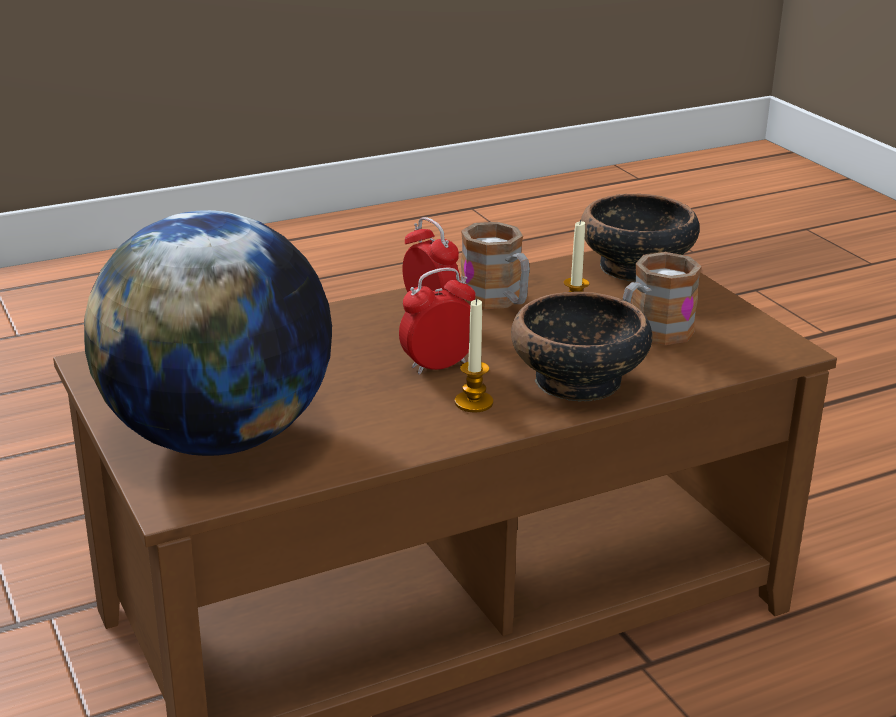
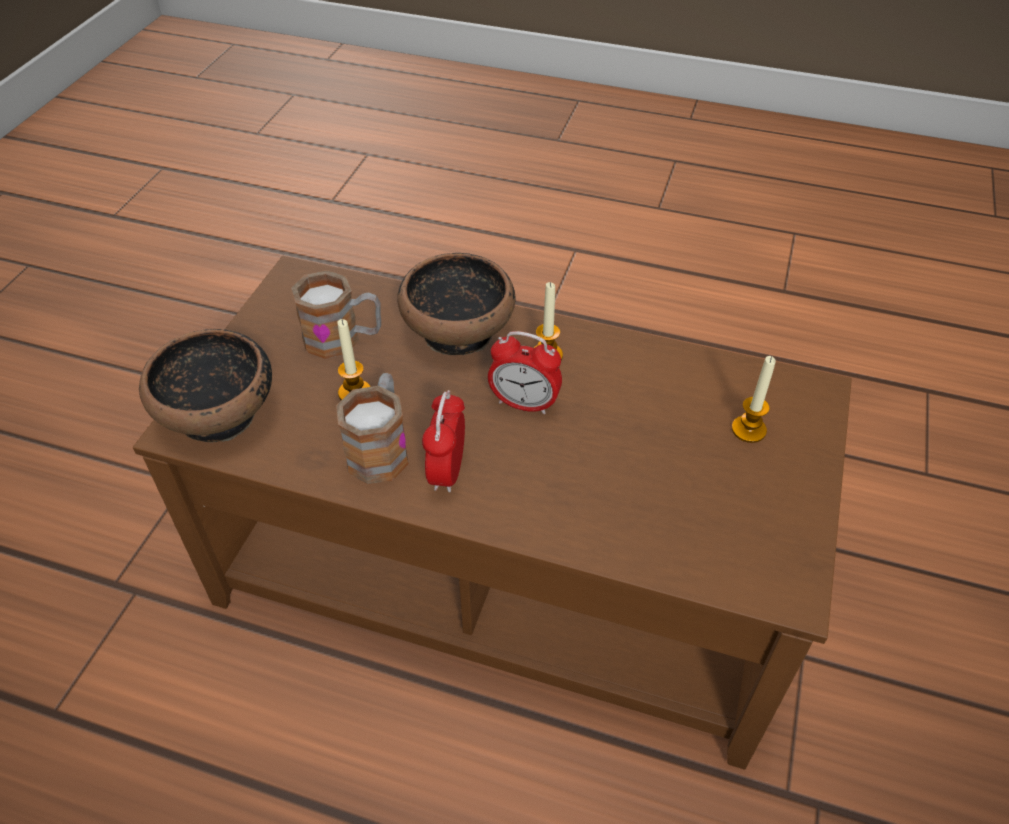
camera: 135 degrees left, 20 degrees up
globe [84,210,332,456] -> candle [732,356,776,443]

